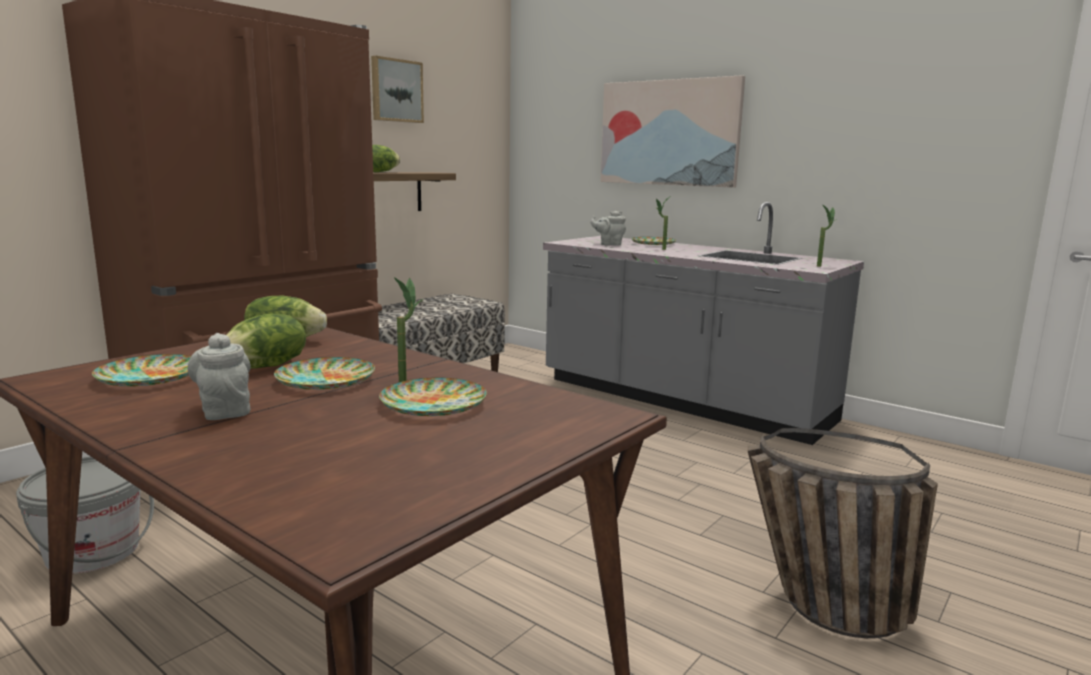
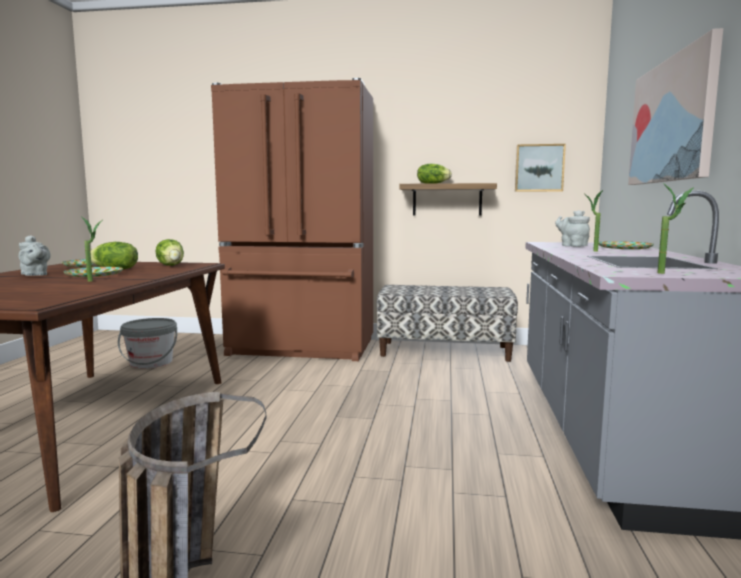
camera: 60 degrees right, 5 degrees down
grey teapot [188,333,251,420] -> grey teapot turned 105 degrees clockwise [19,235,51,276]
picture [371,56,424,123] -> picture moved to [515,144,566,192]
plate [379,377,487,416] -> none

